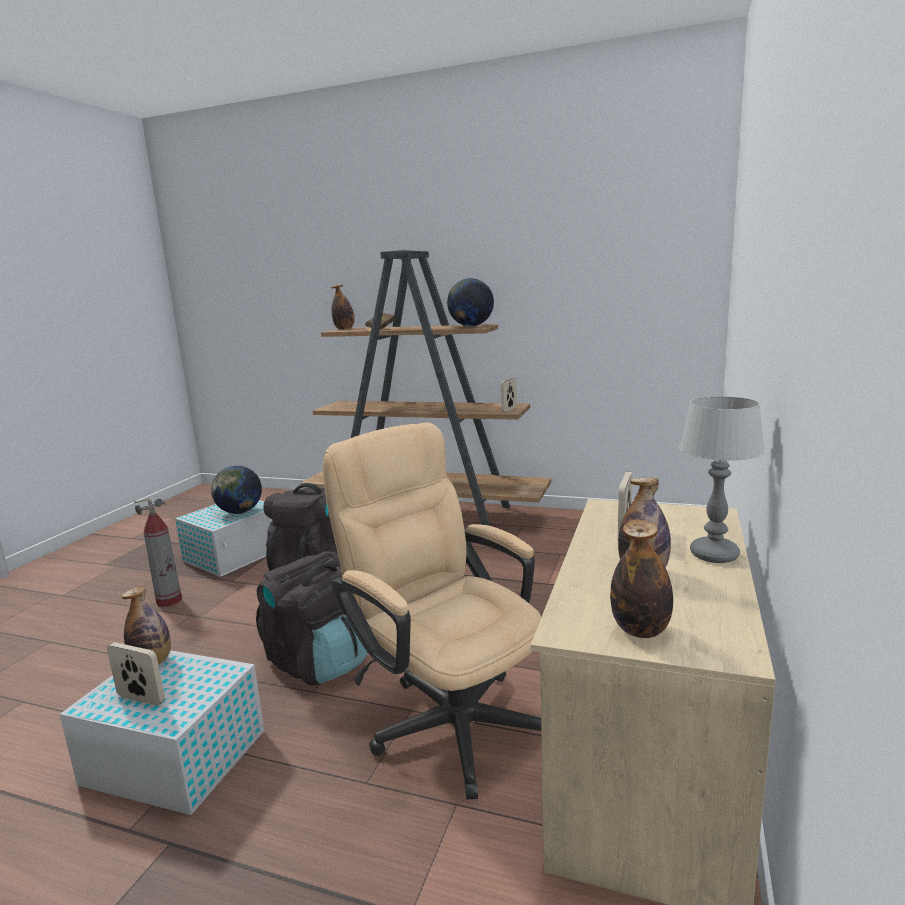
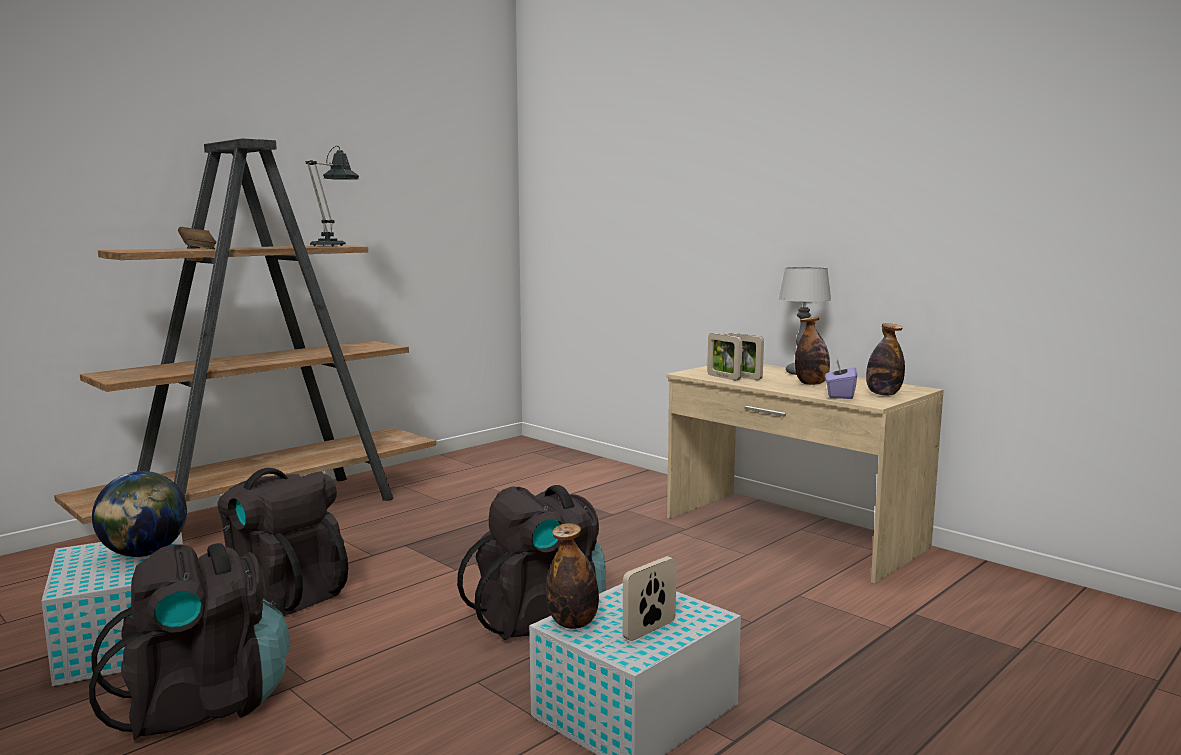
camera: 65 degrees left, 5 degrees down
fire extinguisher [134,498,182,607] -> black backpack [89,543,290,740]
beige office chair [323,423,541,800] -> none
bottle [331,285,355,330] -> none
globe [447,278,494,327] -> table lamp [306,146,359,247]
picture frame [501,377,517,413] -> picture frame moved to [707,333,742,380]
none -> purple tissue box [825,358,857,399]

